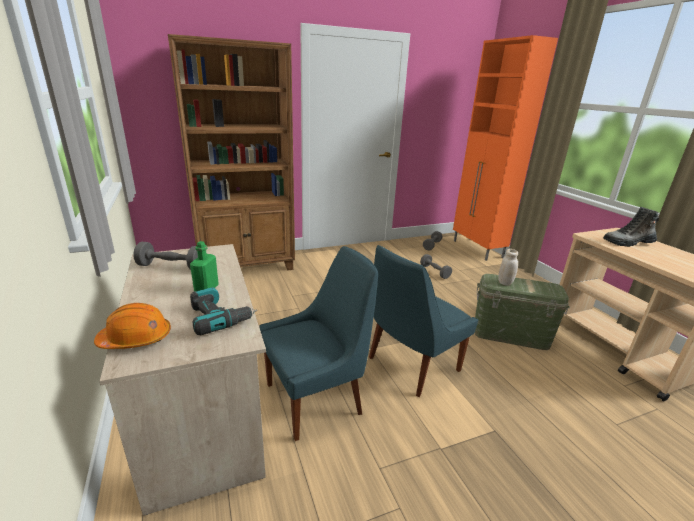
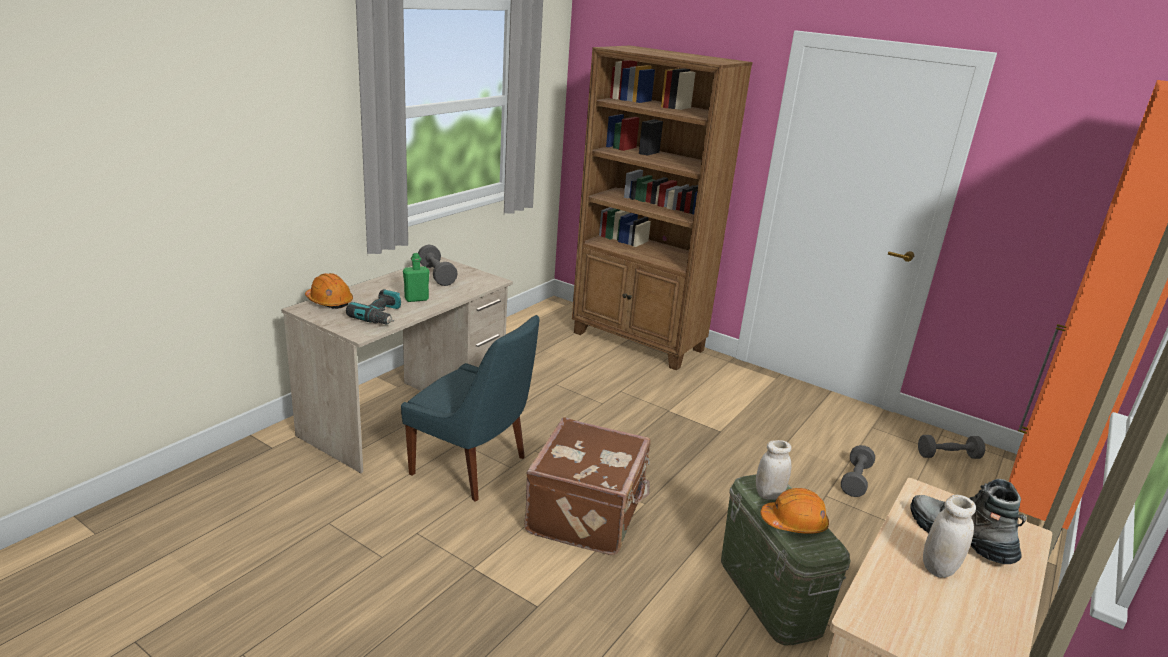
camera: 55 degrees right, 0 degrees up
blue chair [369,245,478,397] -> brown suitcase [524,417,651,555]
none -> orange hard hat [760,488,829,534]
none -> white jar [923,495,976,578]

